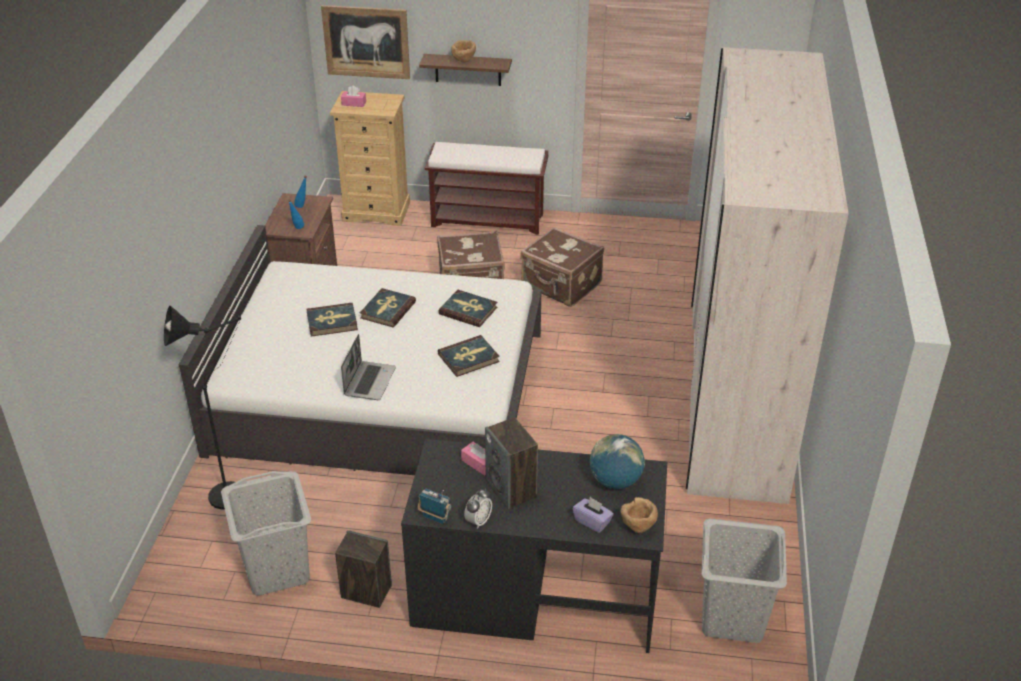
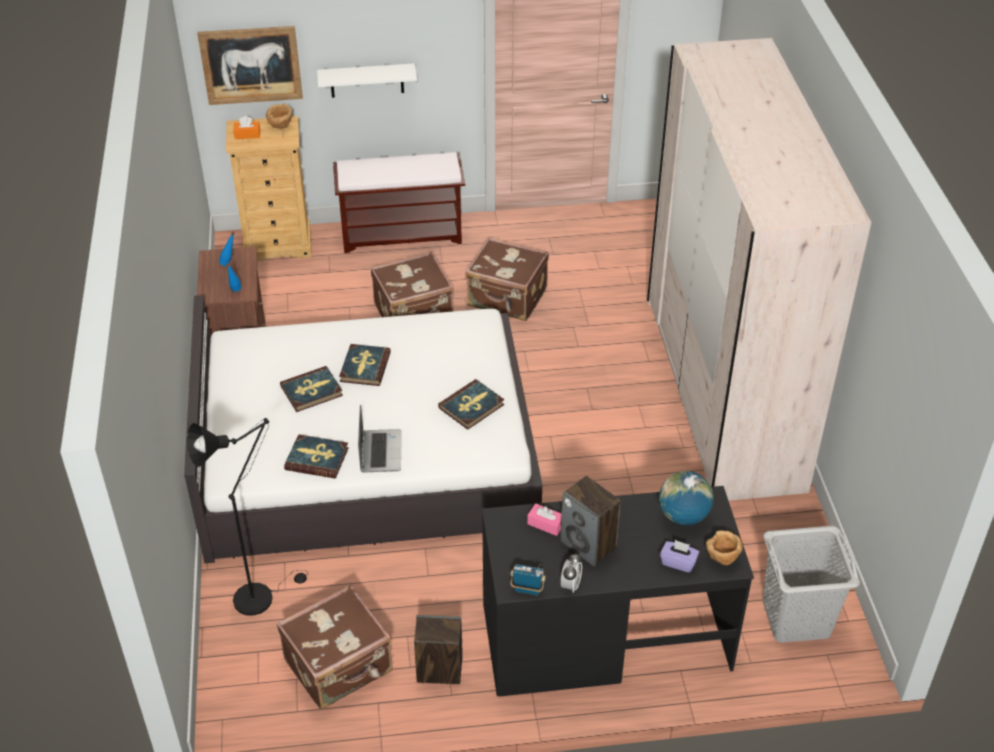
camera: 15 degrees left, 5 degrees up
grey laundry basket [221,471,311,596] -> brown suitcase [276,585,393,710]
pink tissue box [341,86,366,107] -> orange tissue box [234,116,260,139]
brown shelf [419,54,512,86] -> white shelf [317,63,417,98]
book [439,290,498,327] -> book moved to [284,434,349,479]
brown bowl [451,40,476,63] -> brown bowl moved to [266,104,292,129]

